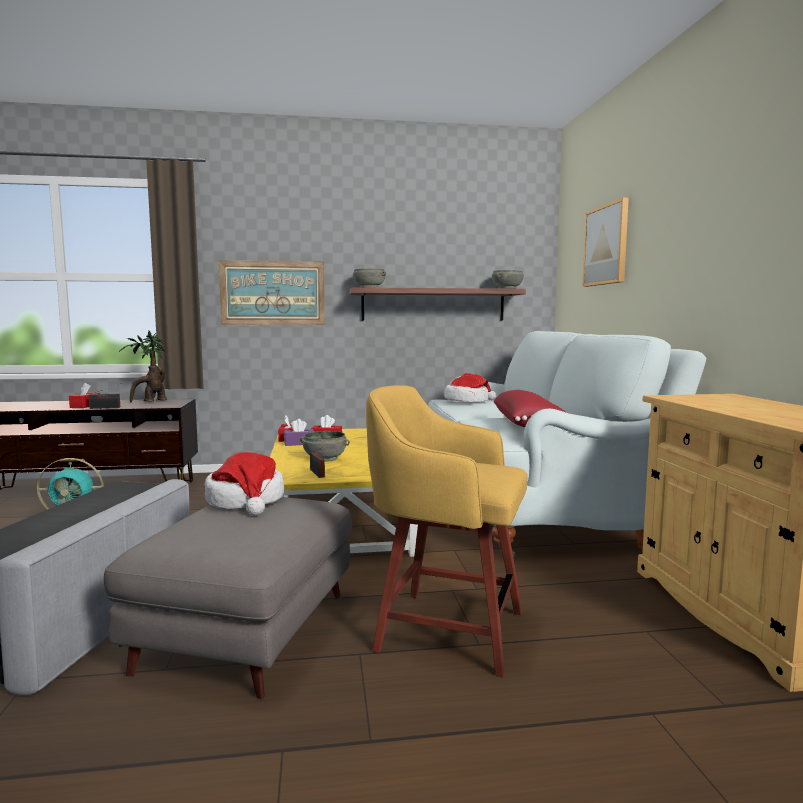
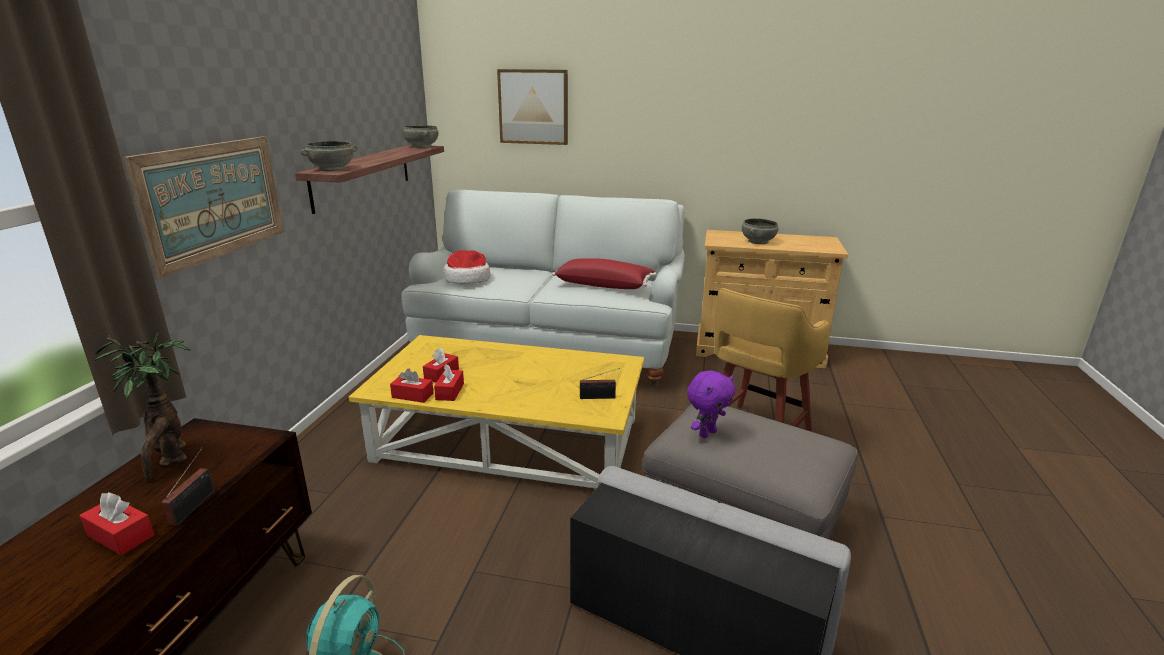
camera: 70 degrees left, 15 degrees up
hat [205,452,284,516] -> purple plush toy [687,370,735,438]
purple tissue box [284,419,314,446] -> red tissue box [434,364,464,401]
grey bowl [300,431,350,462] -> grey bowl moved to [742,218,779,244]

